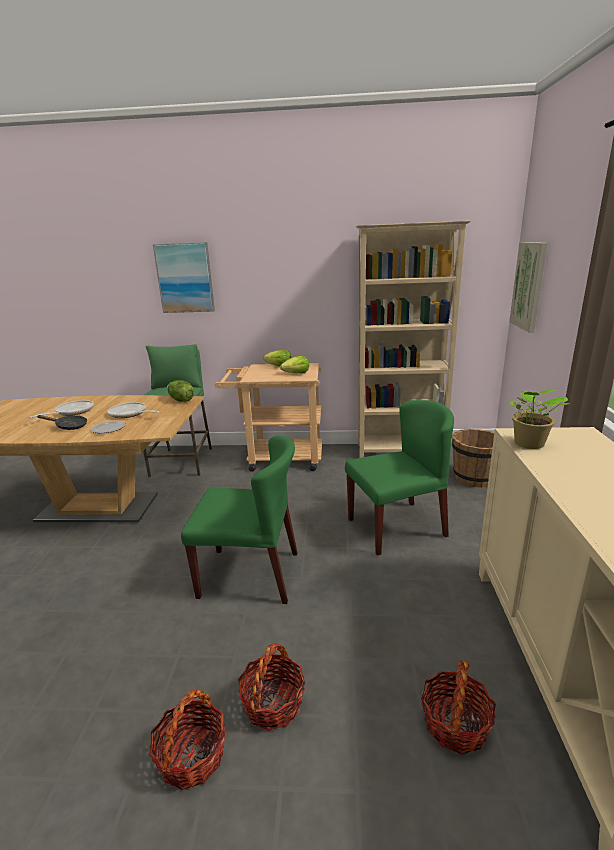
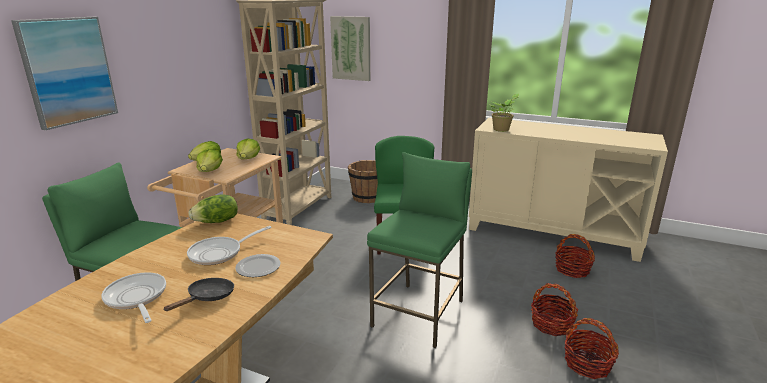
camera: 70 degrees left, 0 degrees up
green chair [181,435,297,604] -> green stool [367,152,472,348]
none -> lettuce [197,149,223,172]

